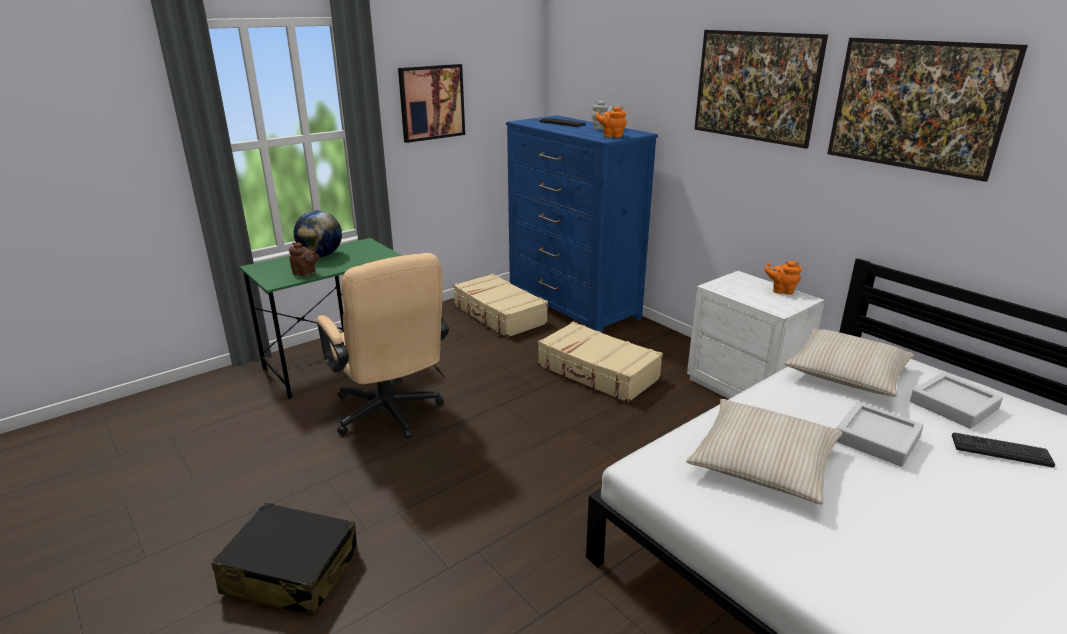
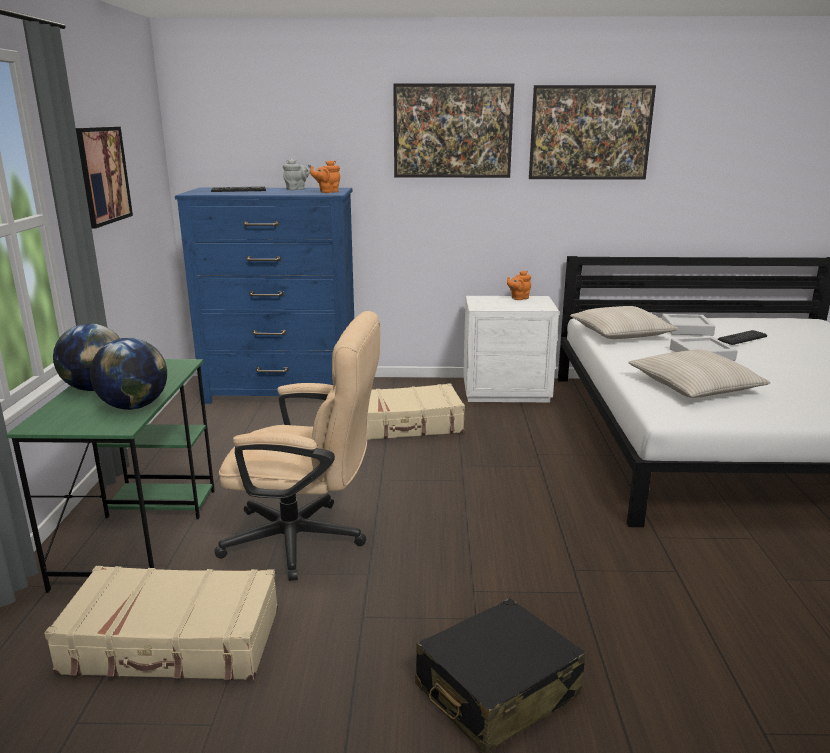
camera: 50 degrees left, 5 degrees down
brown teapot [289,242,319,276] -> globe [90,338,167,410]
beige suitcase [453,273,548,338] -> beige suitcase moved to [44,566,278,681]

